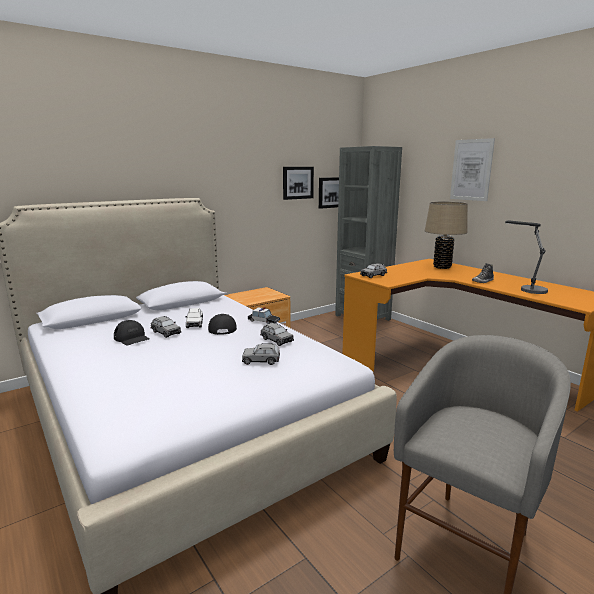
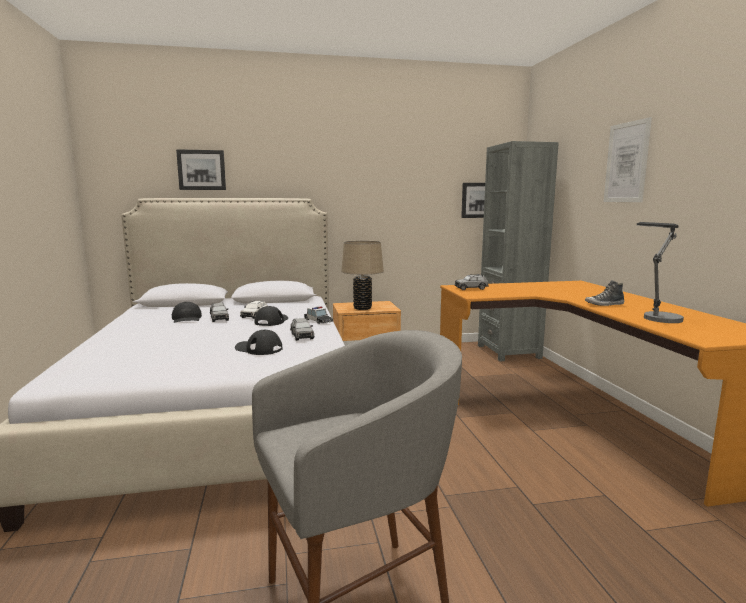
camera: 25 degrees right, 5 degrees down
grey toy car [242,343,280,365] -> black cap [235,330,282,355]
picture [283,167,314,200] -> picture moved to [176,149,226,190]
beige table lamp [425,202,468,269] -> beige table lamp moved to [341,241,384,310]

